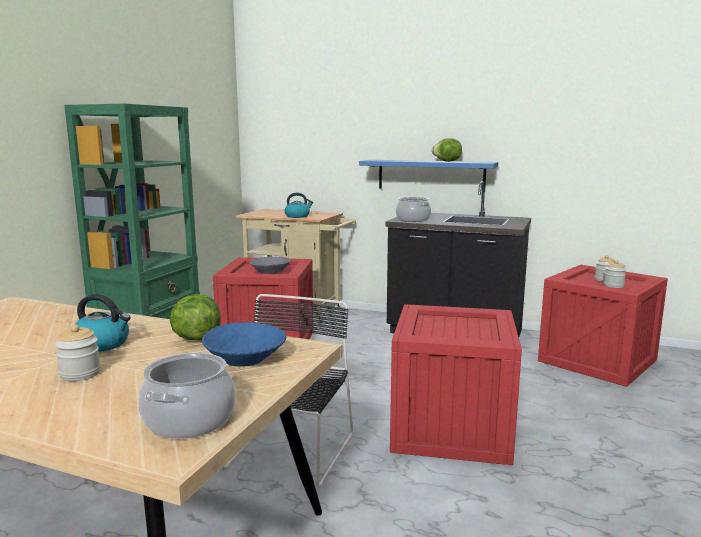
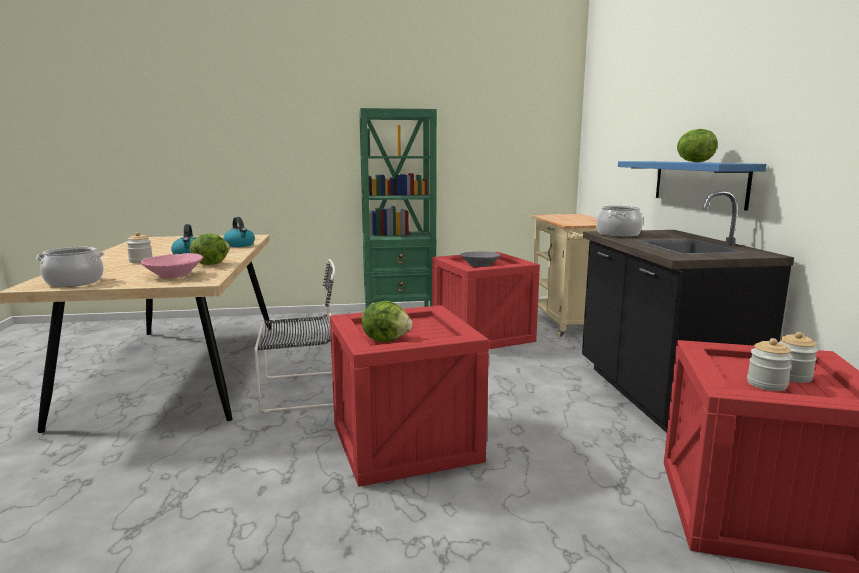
camera: 60 degrees right, 0 degrees up
blue bowl [202,322,287,367] -> pink bowl [141,253,203,278]
kettle [284,193,313,218] -> kettle moved to [223,217,255,247]
none -> lettuce [361,301,413,342]

